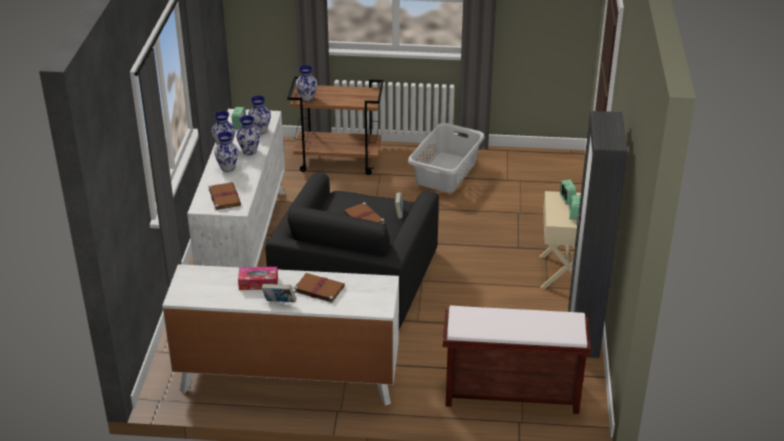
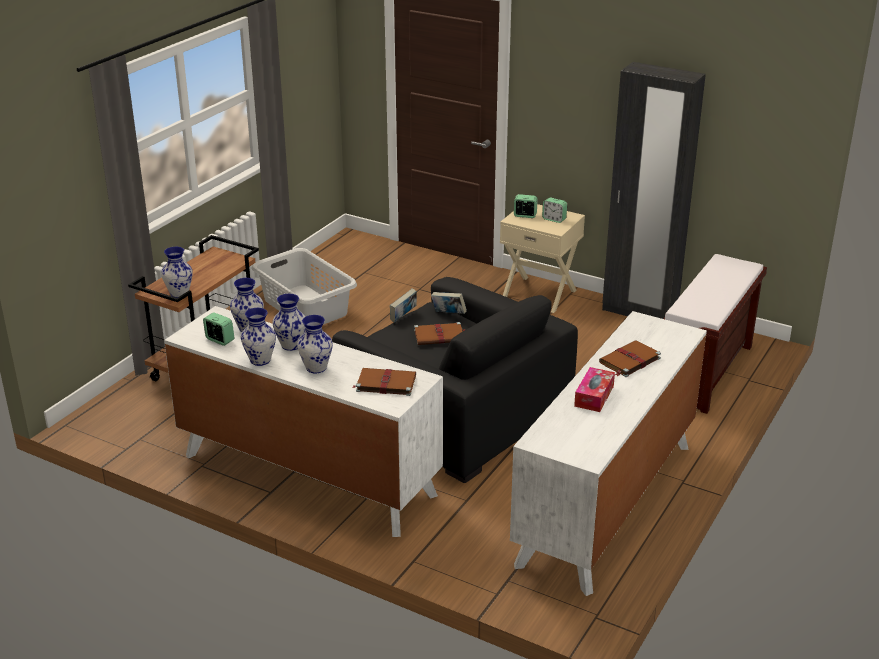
camera: 65 degrees left, 5 degrees down
book [261,284,296,302] -> book moved to [390,289,417,323]

